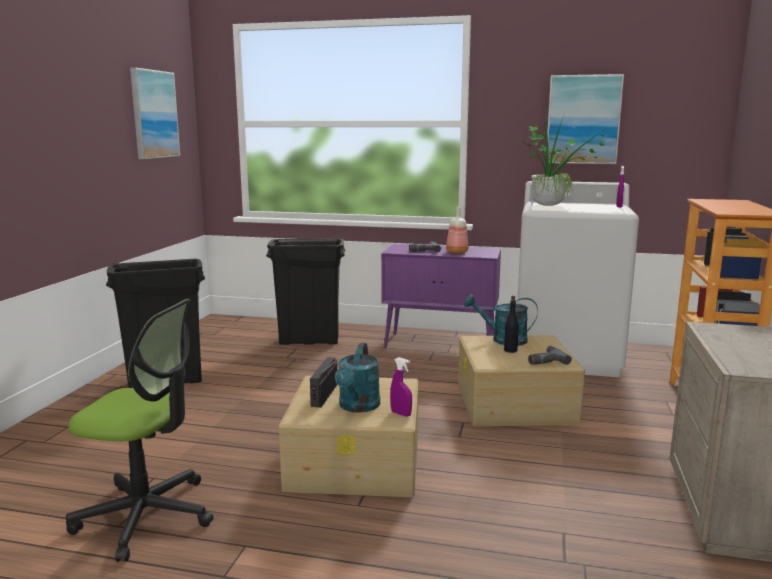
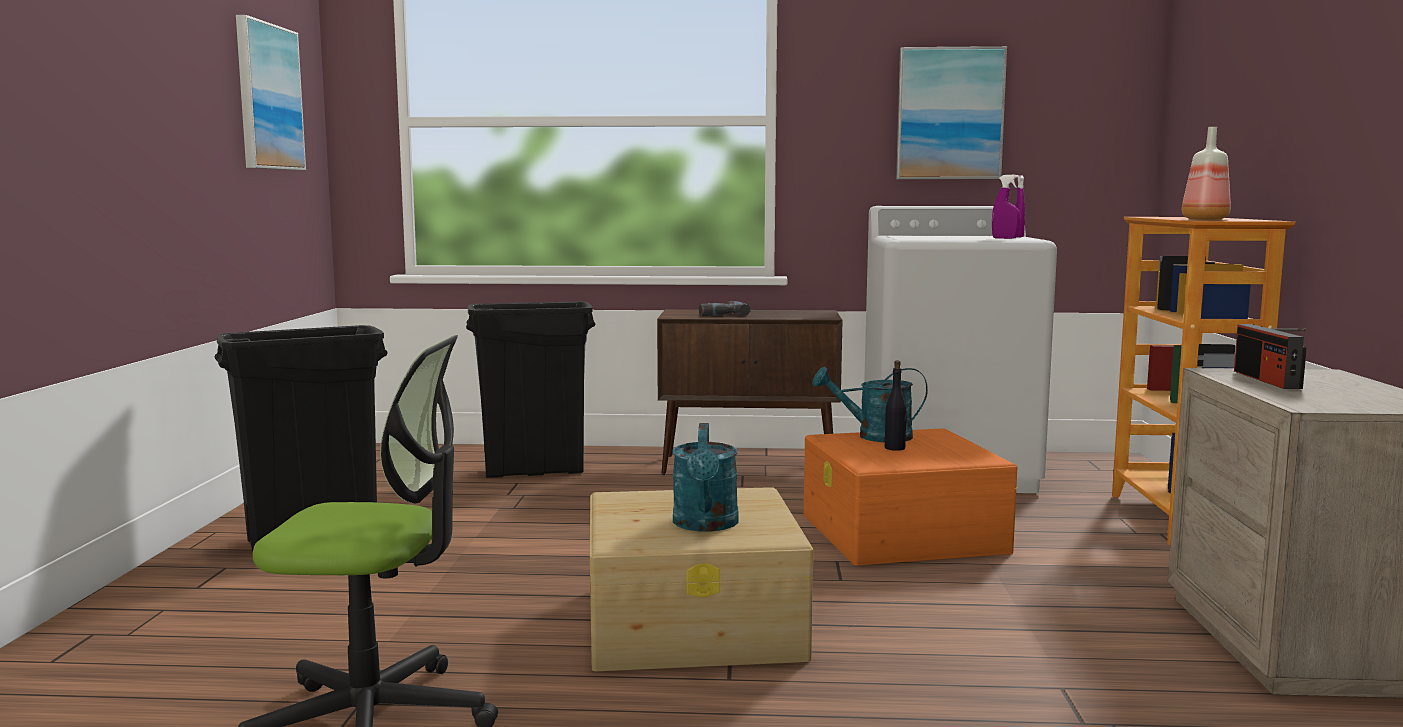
camera: 10 degrees left, 5 degrees down
radio [310,357,337,408] -> radio moved to [1234,324,1307,389]
purple cabinet [381,244,501,348] -> brown cabinet [657,309,843,475]
purple spray bottle [390,357,412,417] -> purple spray bottle moved to [992,175,1020,239]
bottle [446,207,468,254] -> bottle moved to [1182,127,1231,220]
beige storage box [458,335,585,426] -> orange storage box [804,428,1018,565]
potted plant [523,111,606,206] -> none
power drill [528,346,572,365] -> none

